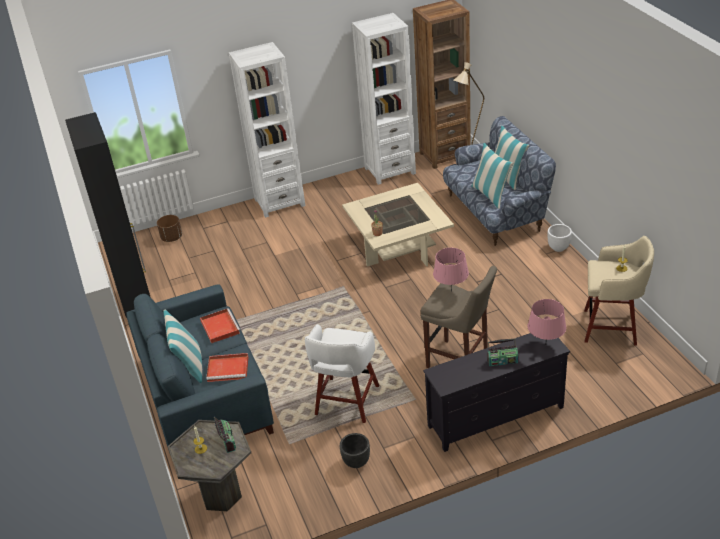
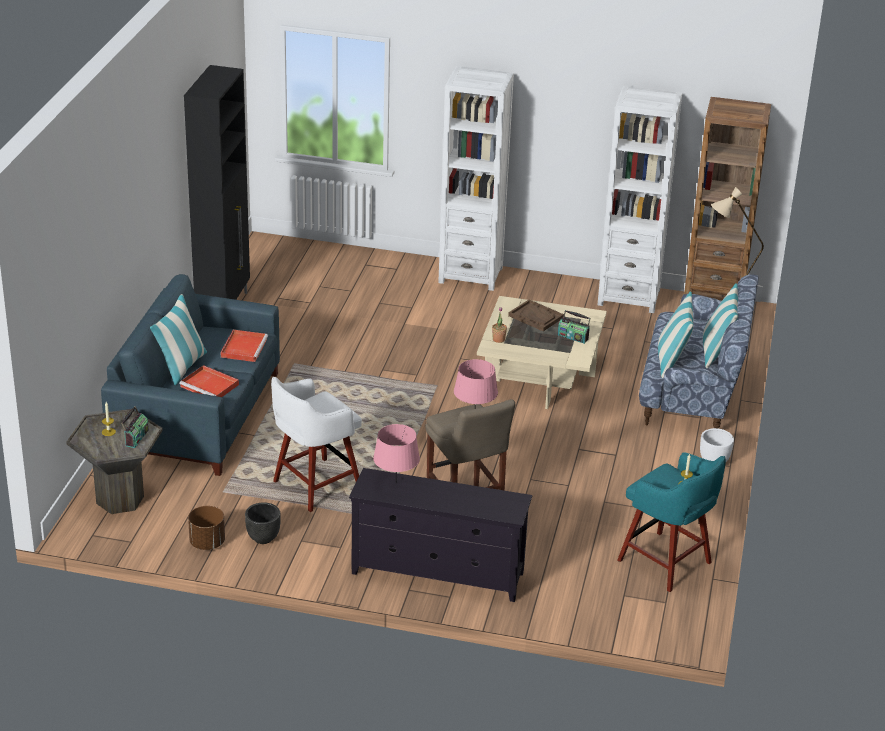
camera: 30 degrees right, 5 degrees down
brown planter [157,215,182,242] -> brown planter moved to [188,506,225,550]
radio [487,339,518,366] -> radio moved to [558,310,591,344]
pink table lamp [527,299,566,340] -> pink table lamp moved to [373,424,420,480]
beige stool [584,236,654,346] -> turquoise stool [617,452,726,592]
none -> brown tray [508,300,564,331]

